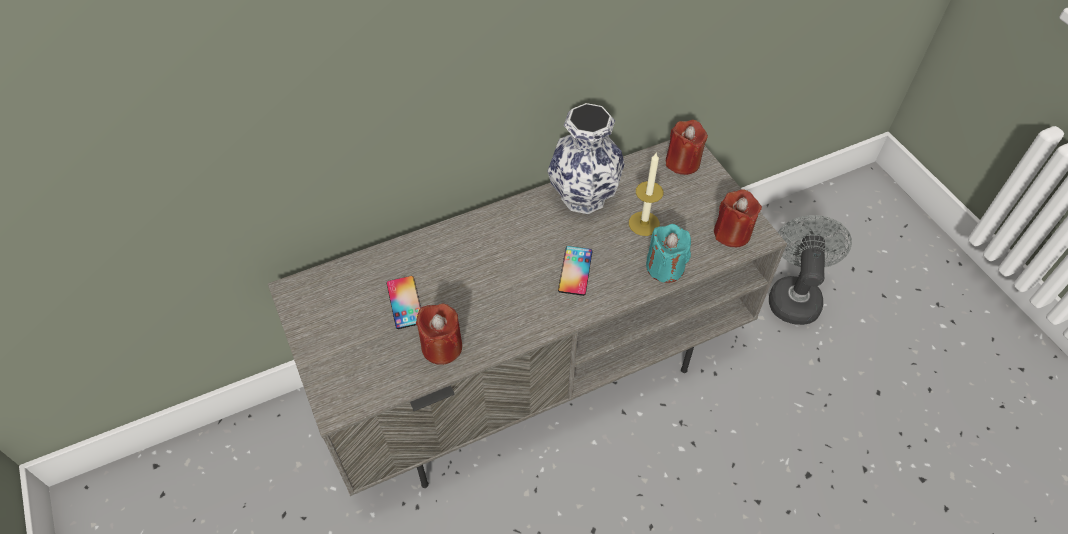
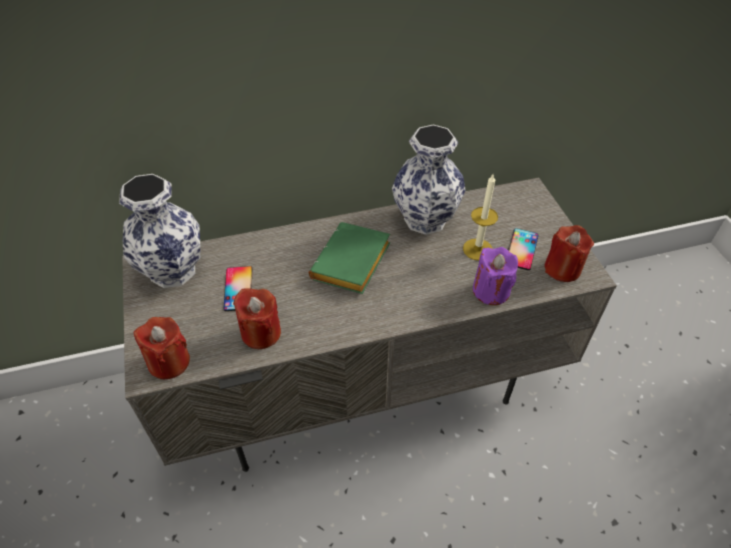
camera: 10 degrees right, 5 degrees down
phone [558,246,592,296] -> phone moved to [508,228,539,270]
turquoise candle [646,224,691,283] -> purple candle [473,247,518,305]
red candle [666,120,708,175] -> red candle moved to [134,317,190,379]
grey fan [769,215,852,325] -> none
none -> vase [119,174,201,288]
none -> green book [309,222,390,294]

